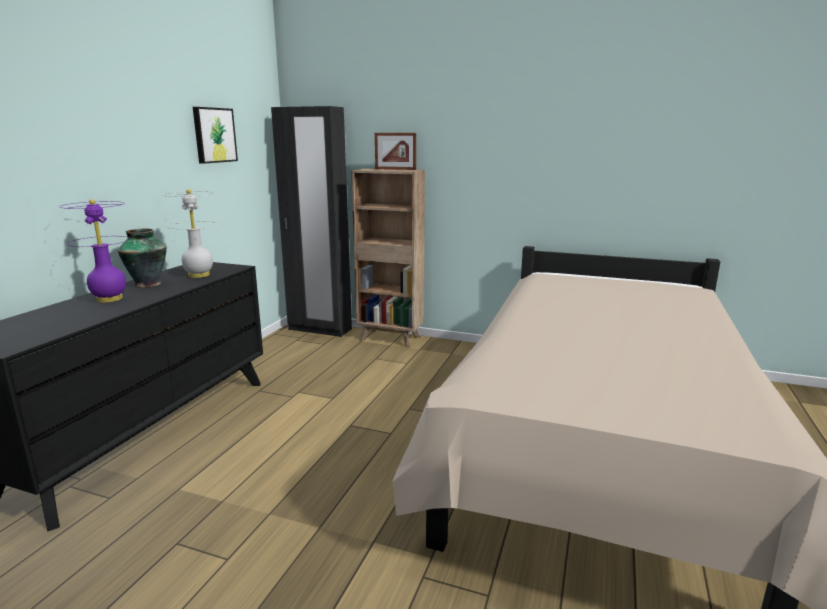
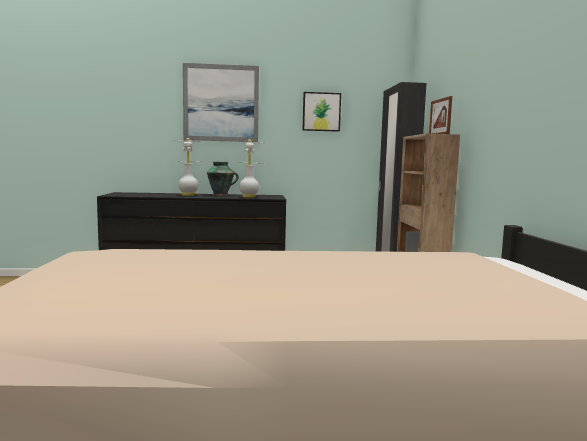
camera: 65 degrees right, 10 degrees down
purple table lamp [59,199,130,303] -> white table lamp [172,138,204,196]
none -> picture [183,63,259,142]

